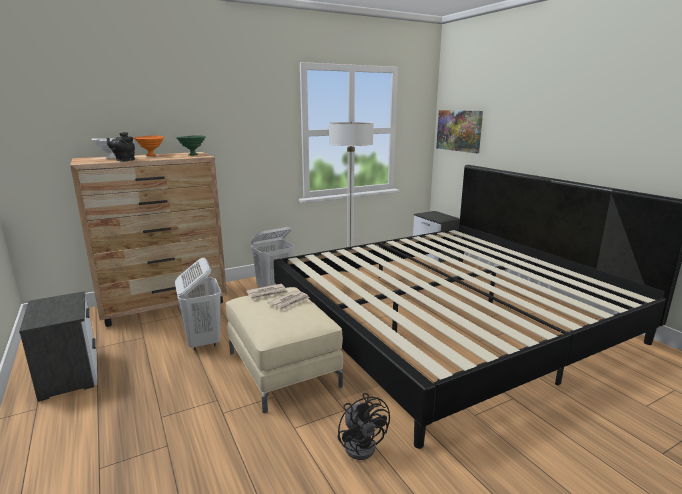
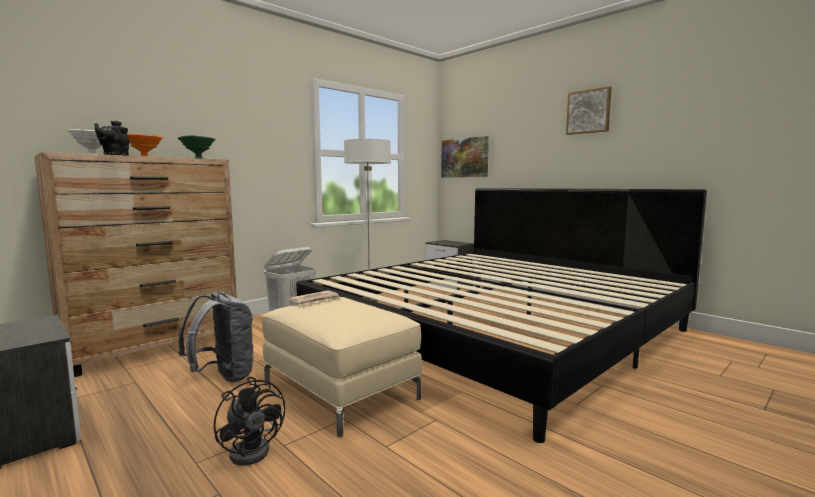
camera: 15 degrees left, 10 degrees down
white laundry basket [175,258,221,351] -> grey backpack [178,291,254,383]
newspaper [267,290,309,310] -> none
black fan [338,393,390,460] -> black fan moved to [214,377,285,466]
none -> picture [566,86,612,135]

